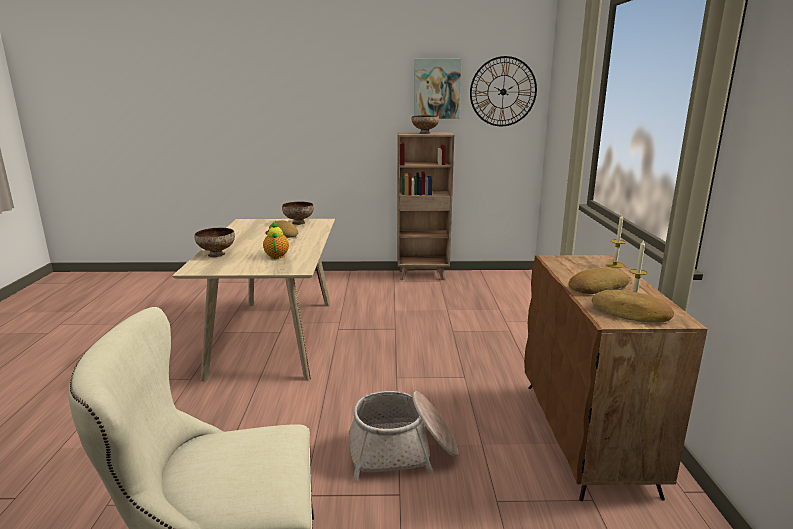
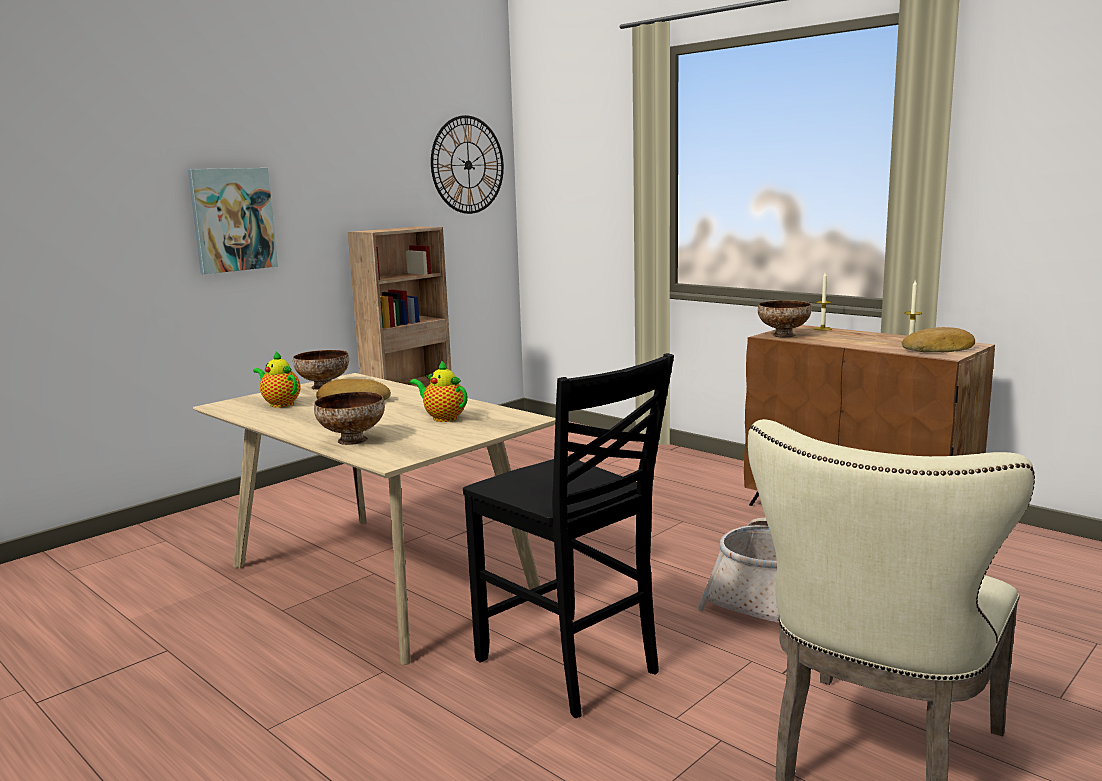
camera: 45 degrees left, 5 degrees down
bowl [412,115,439,134] -> bowl moved to [758,300,811,337]
picture [414,58,461,119] -> picture moved to [188,168,278,274]
bread [569,267,629,294] -> none
none -> teapot [253,351,301,408]
none -> black chair [463,353,674,718]

